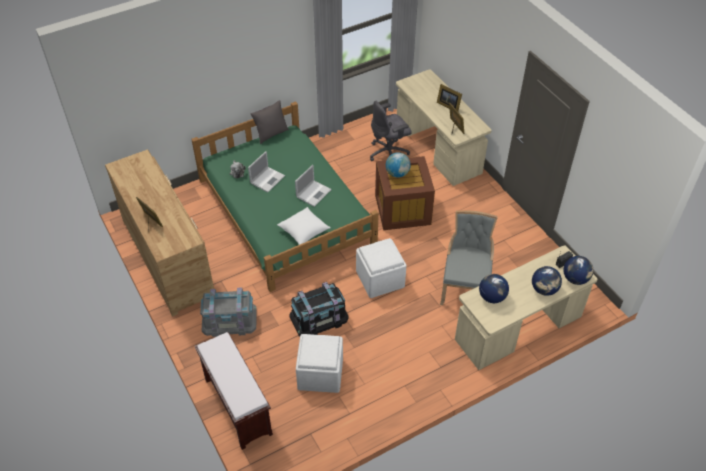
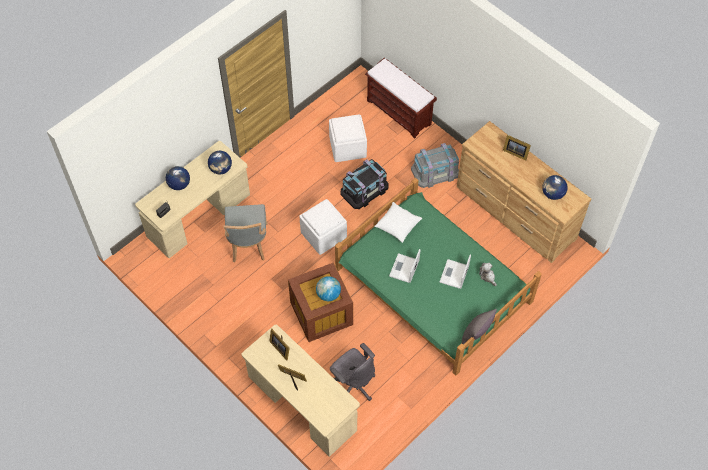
camera: 165 degrees right, 10 degrees up
grey office chair [370,101,412,161] -> grey office chair turned 90 degrees clockwise [330,343,375,401]
globe [563,256,593,285] -> globe moved to [542,175,568,200]

